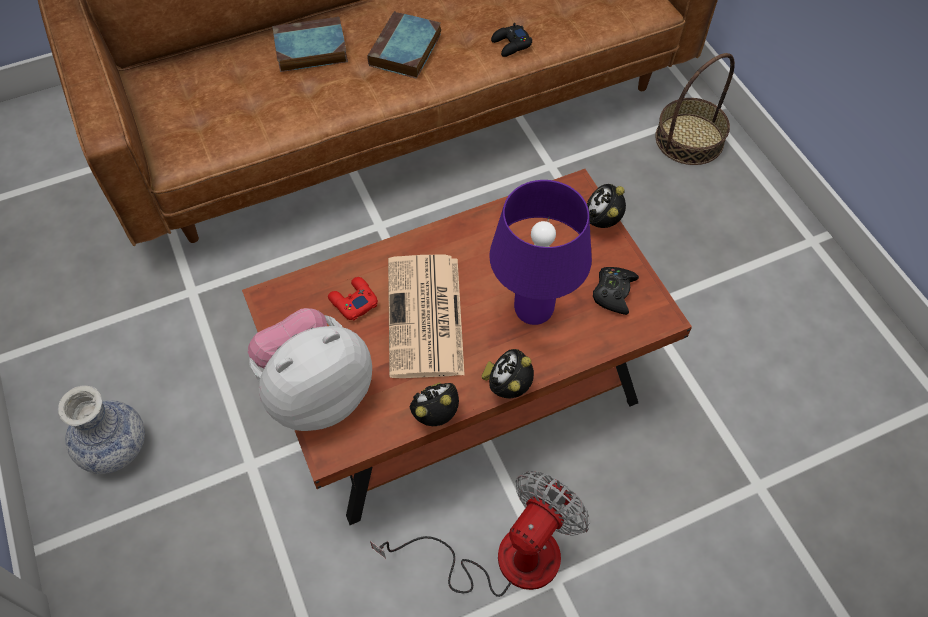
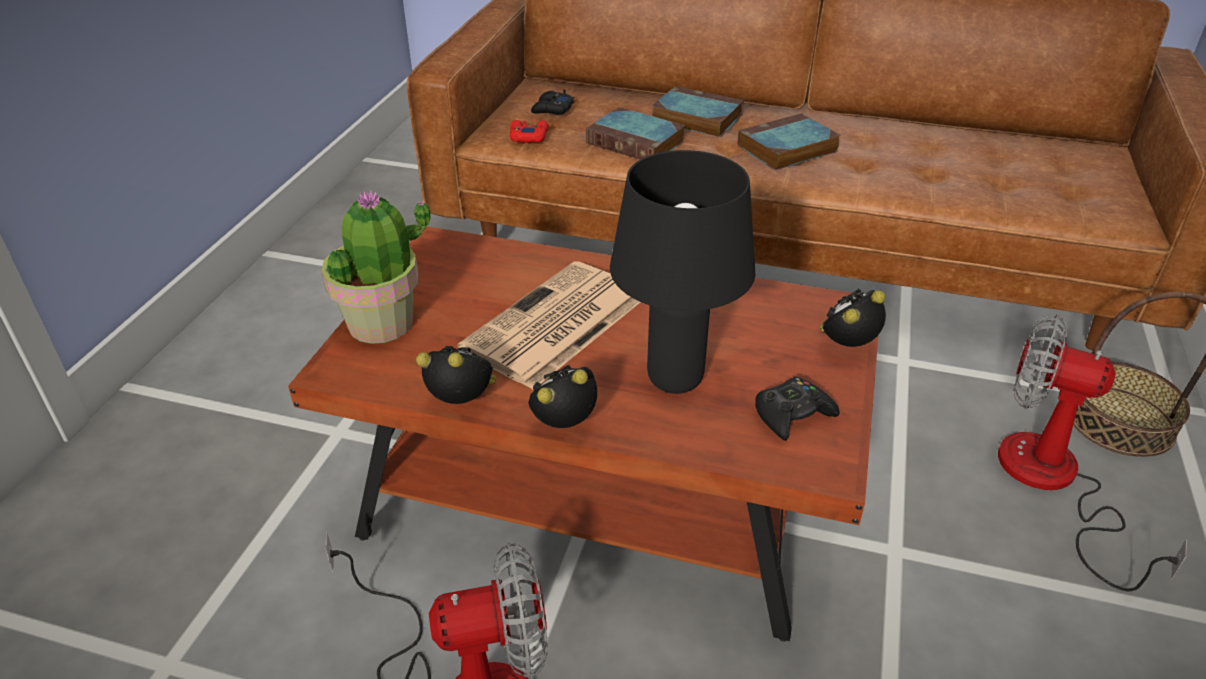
camera: 40 degrees right, 20 degrees down
vase [58,385,145,474] -> none
plush toy [248,308,372,431] -> potted plant [322,191,430,344]
red game controller [328,277,378,321] -> red game controller moved to [510,120,549,143]
purple table lamp [489,180,592,325] -> black table lamp [610,150,755,394]
black game controller [491,23,532,57] -> black game controller moved to [531,90,574,115]
none -> book [586,107,686,159]
none -> fan [998,314,1187,591]

